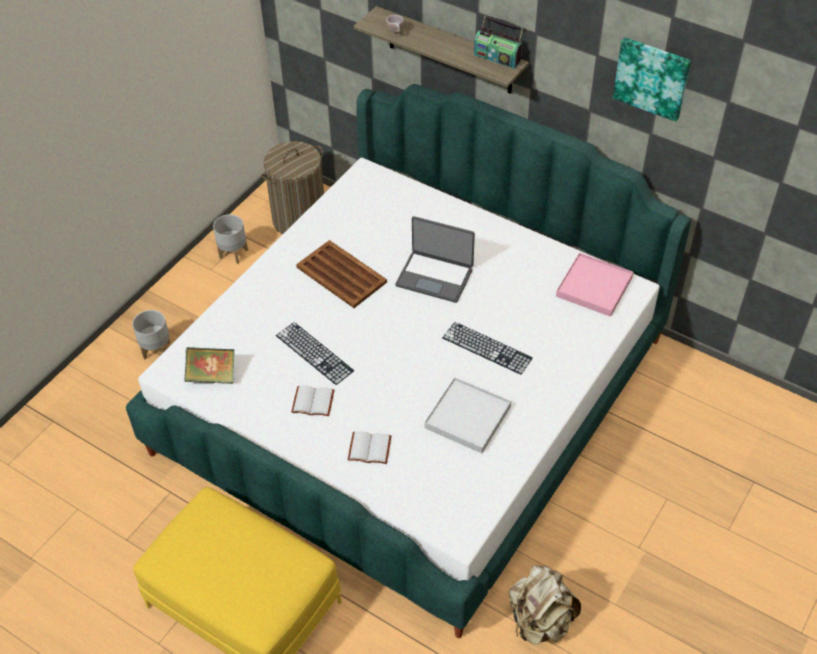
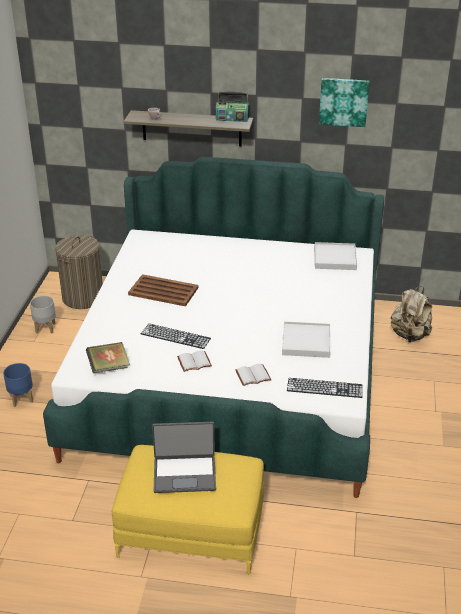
camera: 25 degrees left, 15 degrees down
grey planter [132,310,171,360] -> blue planter [3,363,33,407]
laptop [395,216,475,303] -> laptop moved to [152,422,216,493]
keyboard [442,322,533,375] -> keyboard moved to [287,378,363,398]
beige backpack [509,565,581,644] -> beige backpack moved to [391,286,432,343]
pink tray [556,253,633,317] -> white tray [315,242,357,270]

